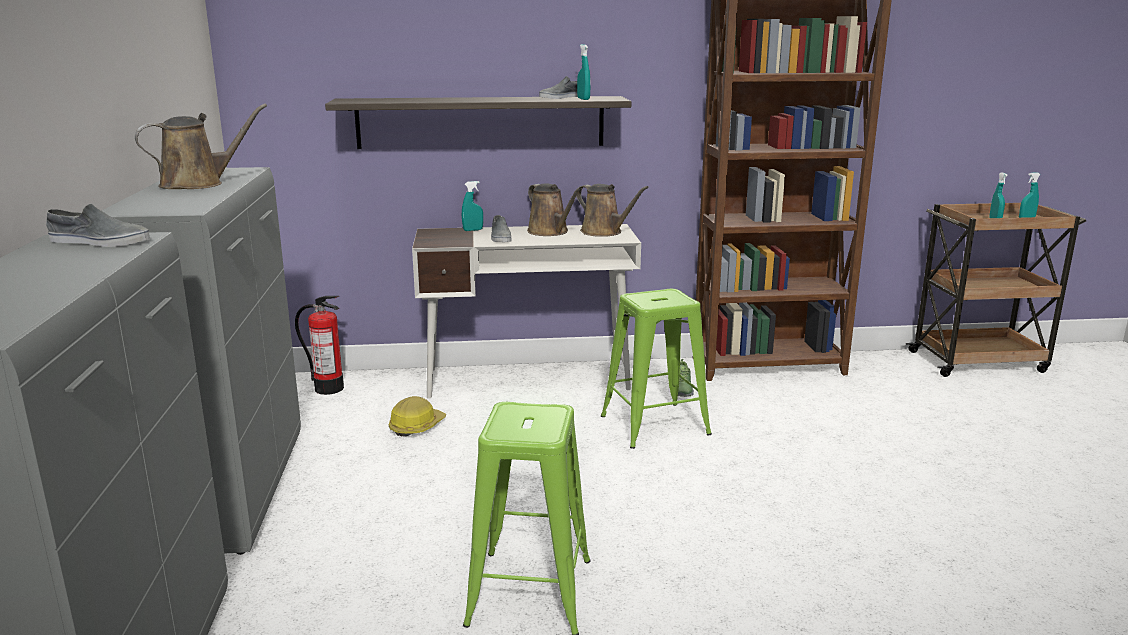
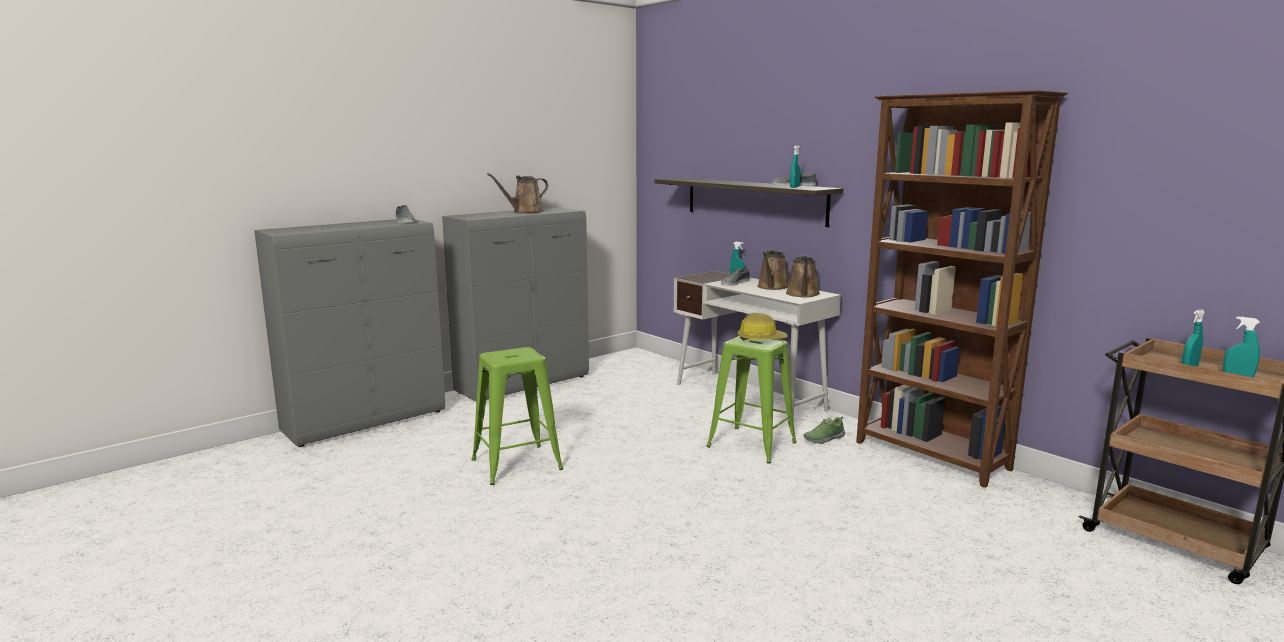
camera: 55 degrees right, 5 degrees down
brown watering can [135,104,267,189] -> brown watering can turned 120 degrees clockwise [487,173,548,213]
fire extinguisher [295,296,344,395] -> none
hard hat [389,396,446,437] -> hard hat moved to [737,313,787,341]

